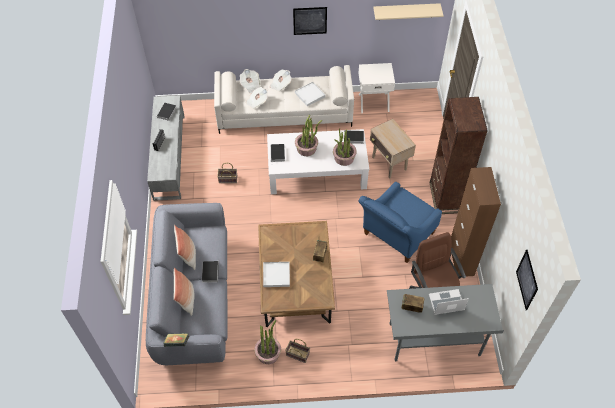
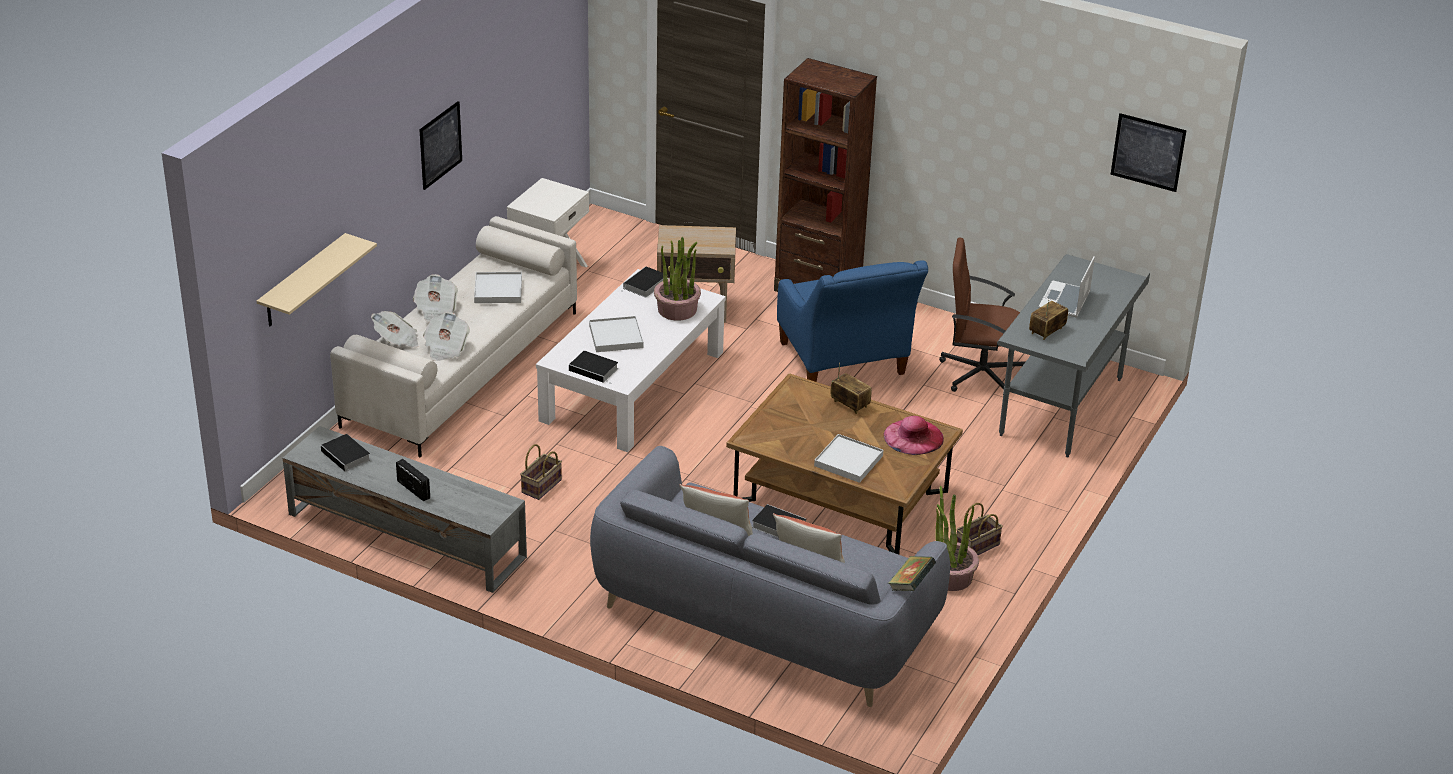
camera: 60 degrees left, 20 degrees down
potted plant [295,115,322,156] -> white tray [589,316,643,352]
beige shelf [373,3,444,20] -> beige shelf moved to [257,233,377,326]
brown cabinet [451,167,501,277] -> none
none -> pink hat [884,416,944,455]

